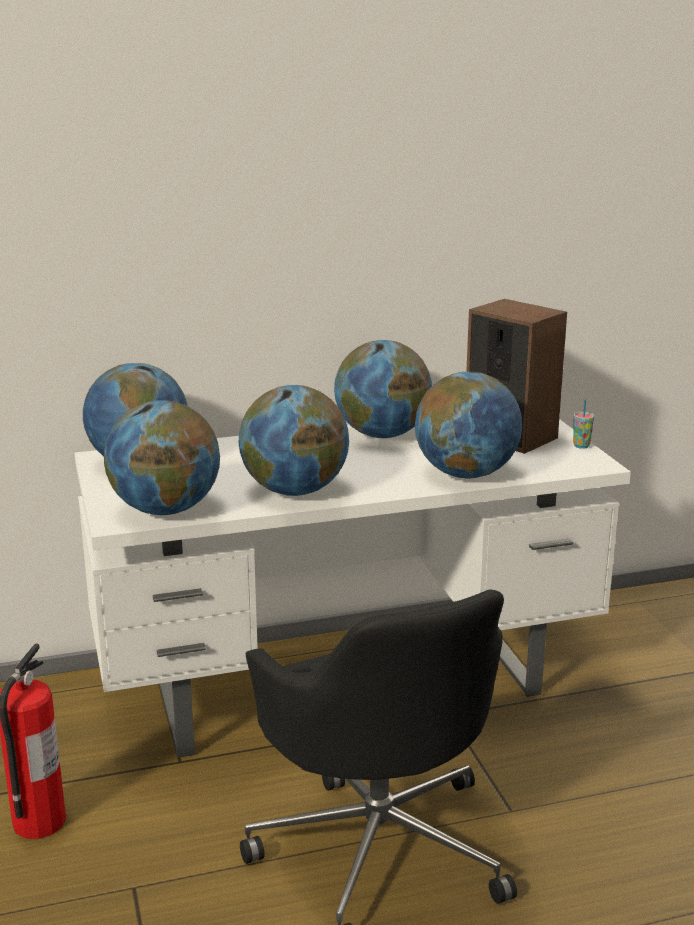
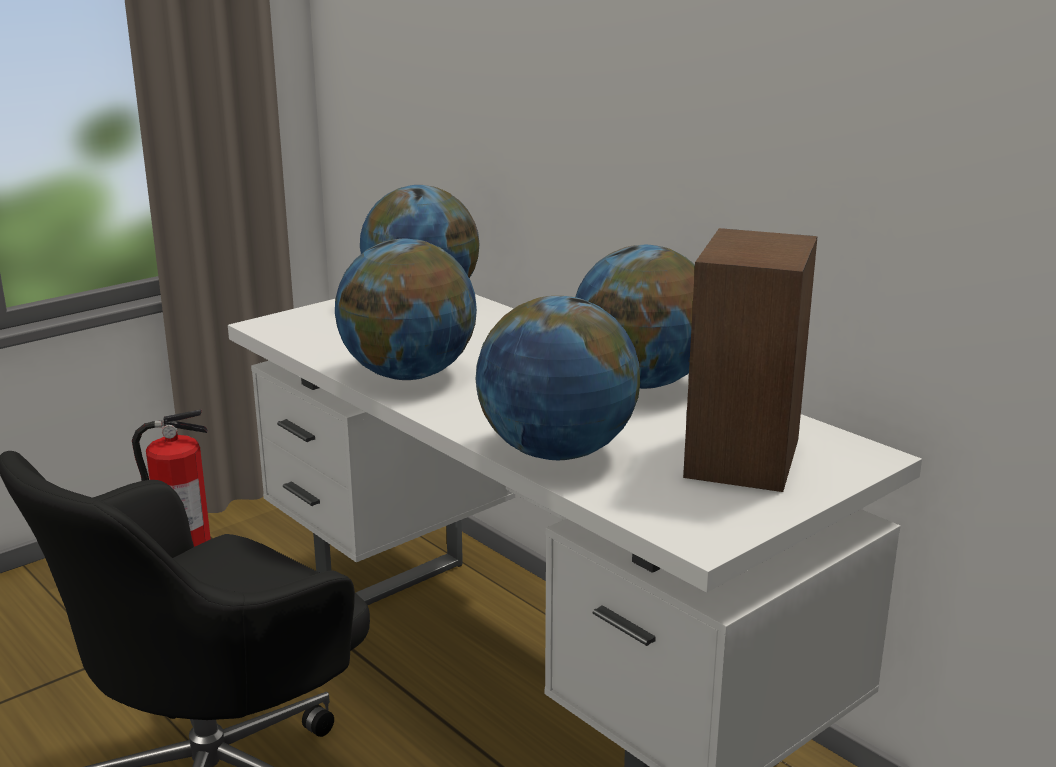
camera: 65 degrees right, 0 degrees up
globe [104,400,220,515] -> none
cup [573,399,594,449] -> none

